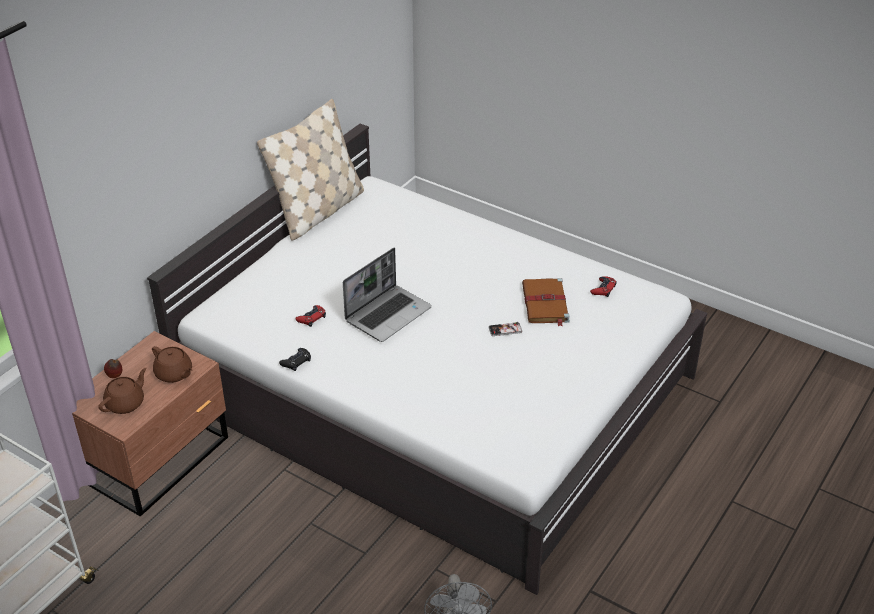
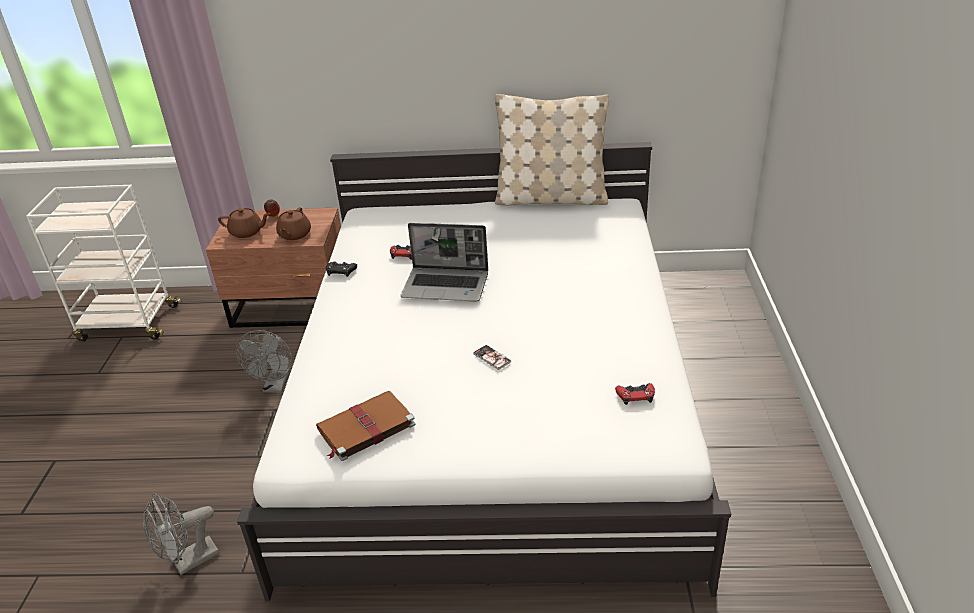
camera: 60 degrees right, 5 degrees down
brown book [522,278,570,327] -> brown book moved to [316,391,415,461]
none -> grey fan [236,330,293,393]

